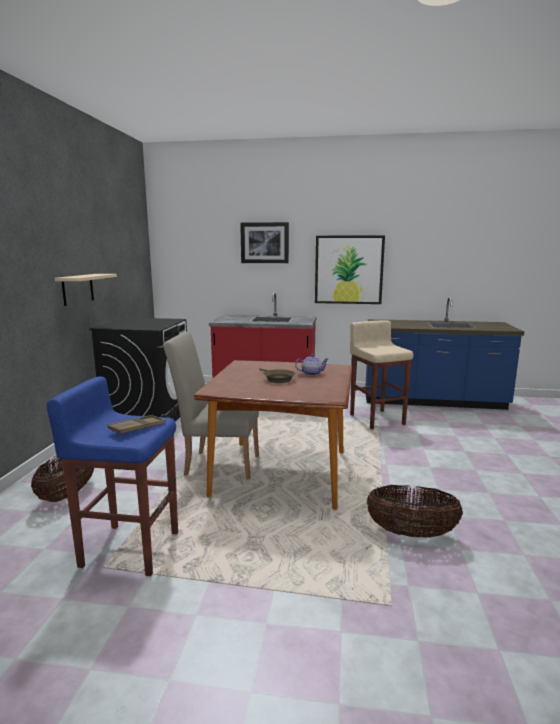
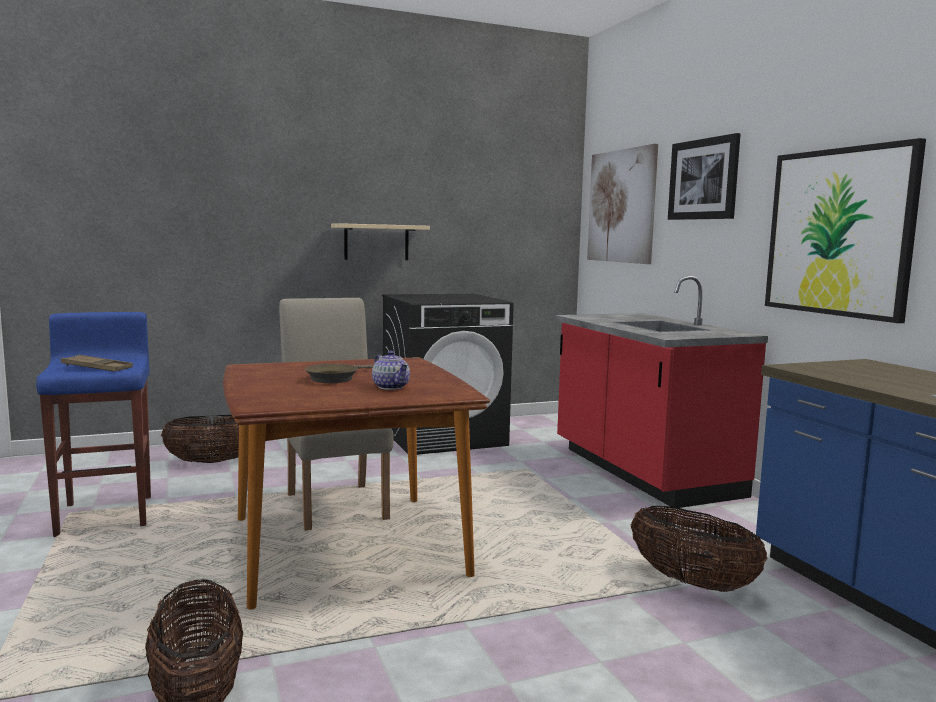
camera: 60 degrees right, 5 degrees down
beige stool [350,320,413,429] -> basket [631,506,768,592]
none -> picture [587,144,658,264]

